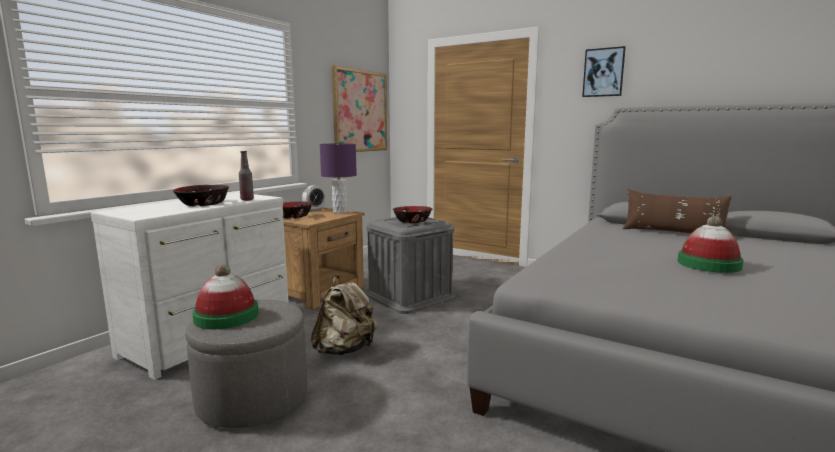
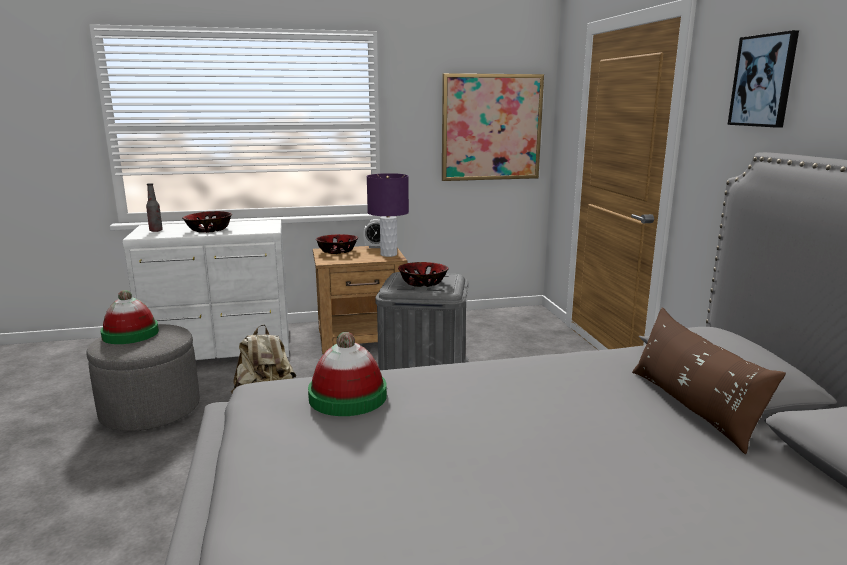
camera: 45 degrees right, 5 degrees up
bottle [239,151,254,201] -> bottle moved to [146,183,163,232]
hat [677,216,744,273] -> hat moved to [308,332,387,416]

